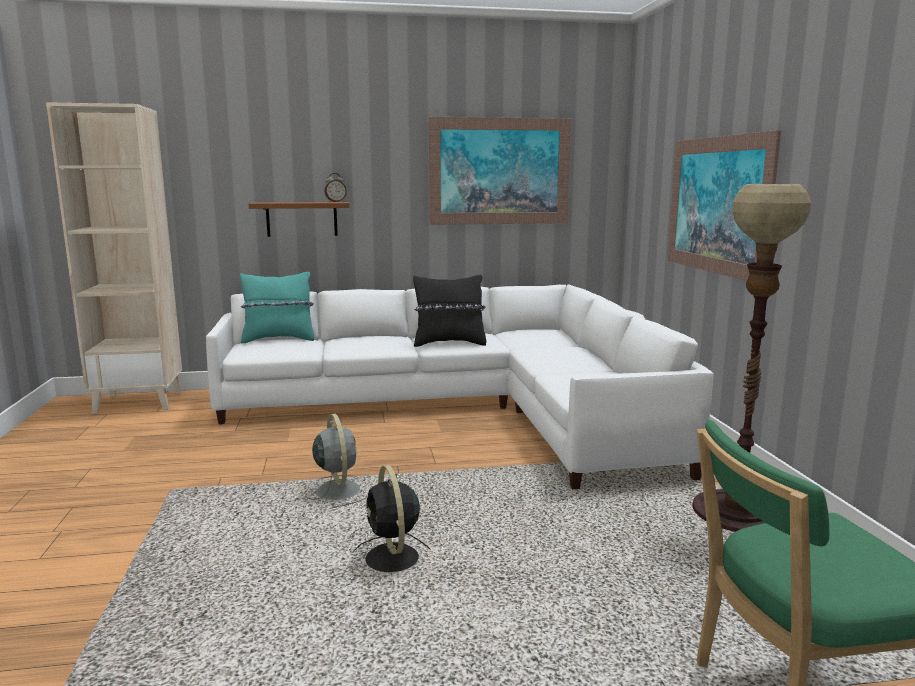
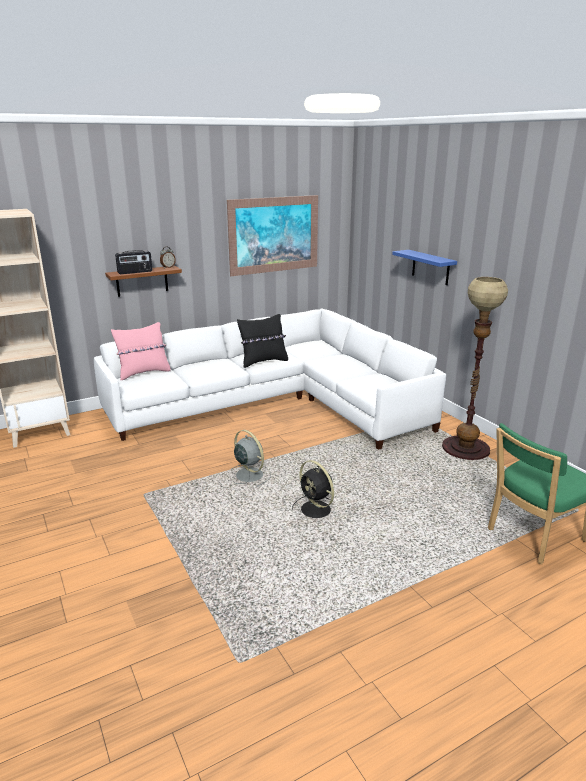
camera: 20 degrees left, 10 degrees up
turquoise pillow [240,272,314,343] -> pink pillow [111,322,171,380]
picture [667,130,781,281] -> blue shelf [392,250,457,285]
none -> radio [115,250,152,274]

